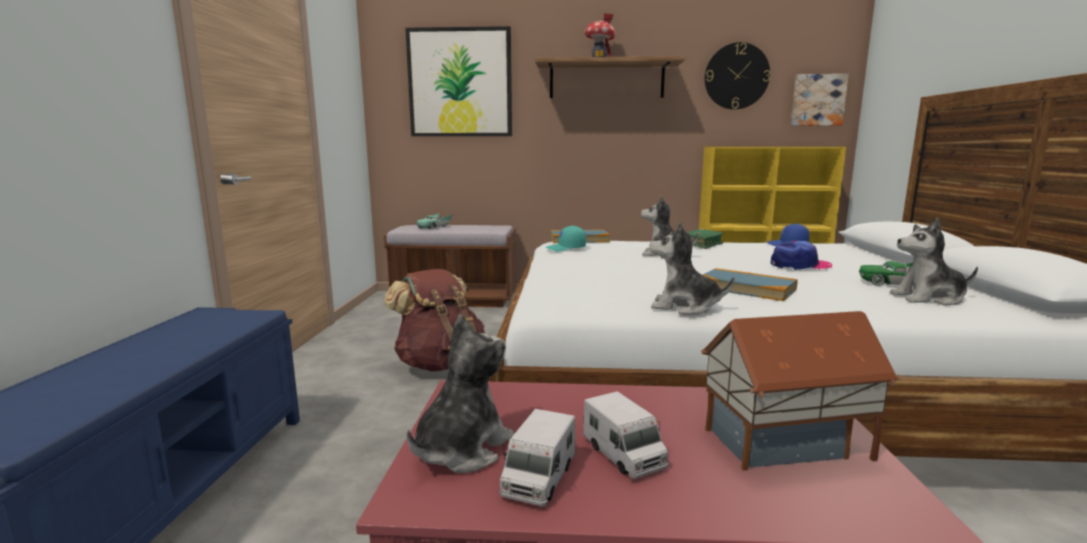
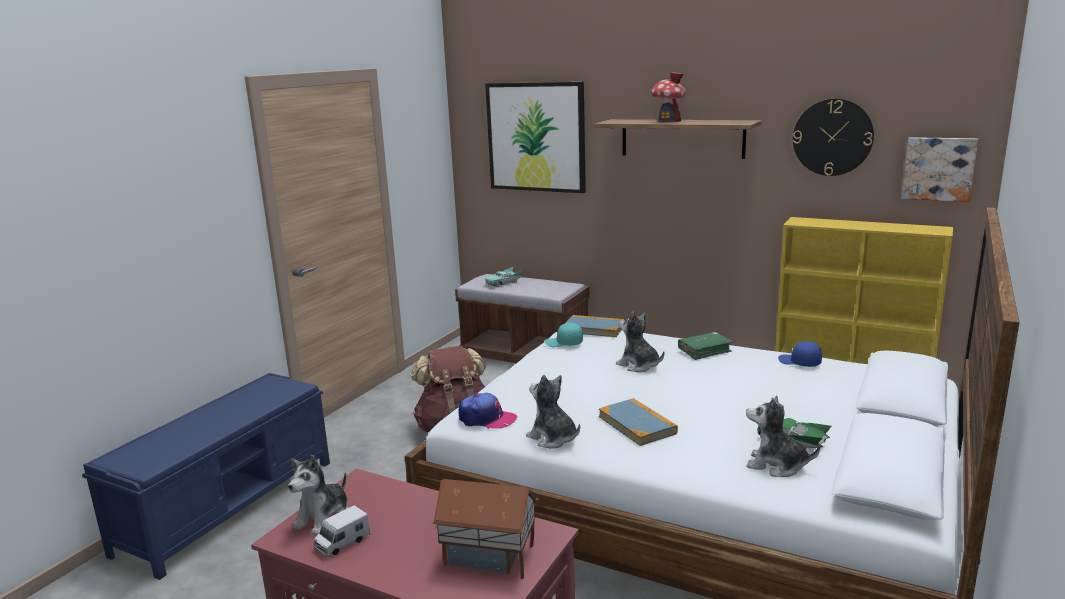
camera: 25 degrees right, 5 degrees up
plush toy [407,314,514,473] -> plush toy turned 150 degrees clockwise [288,455,348,535]
toy truck [583,391,668,479] -> none
cap [771,241,832,270] -> cap moved to [458,393,517,429]

